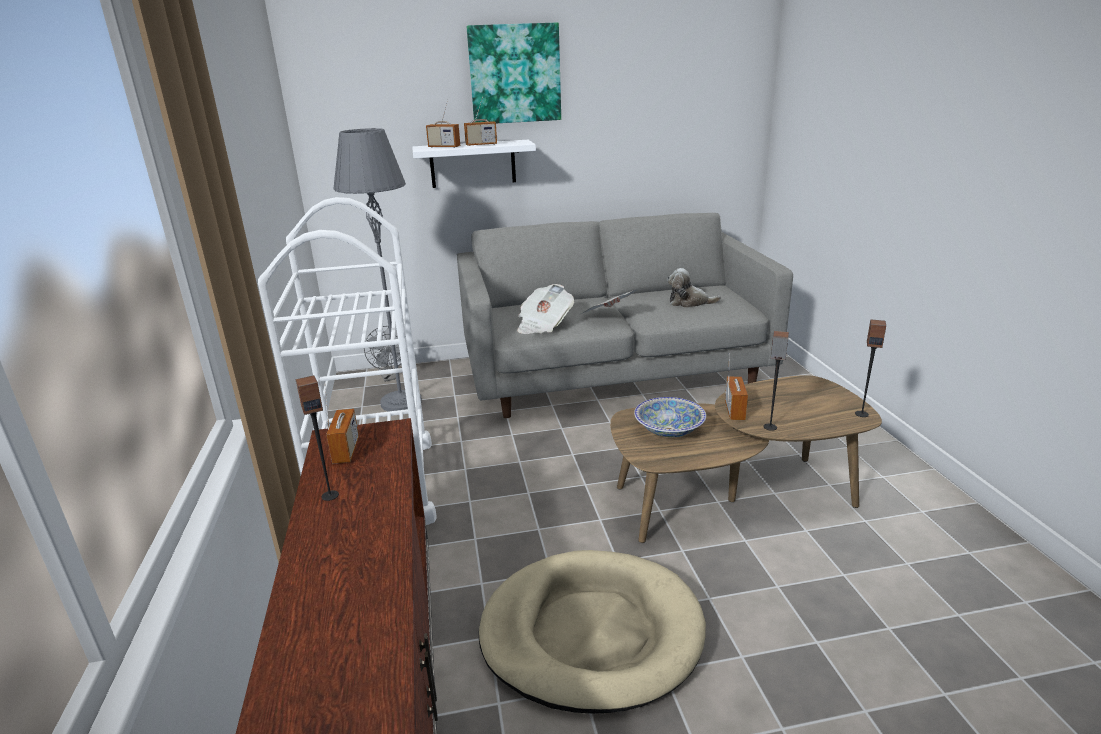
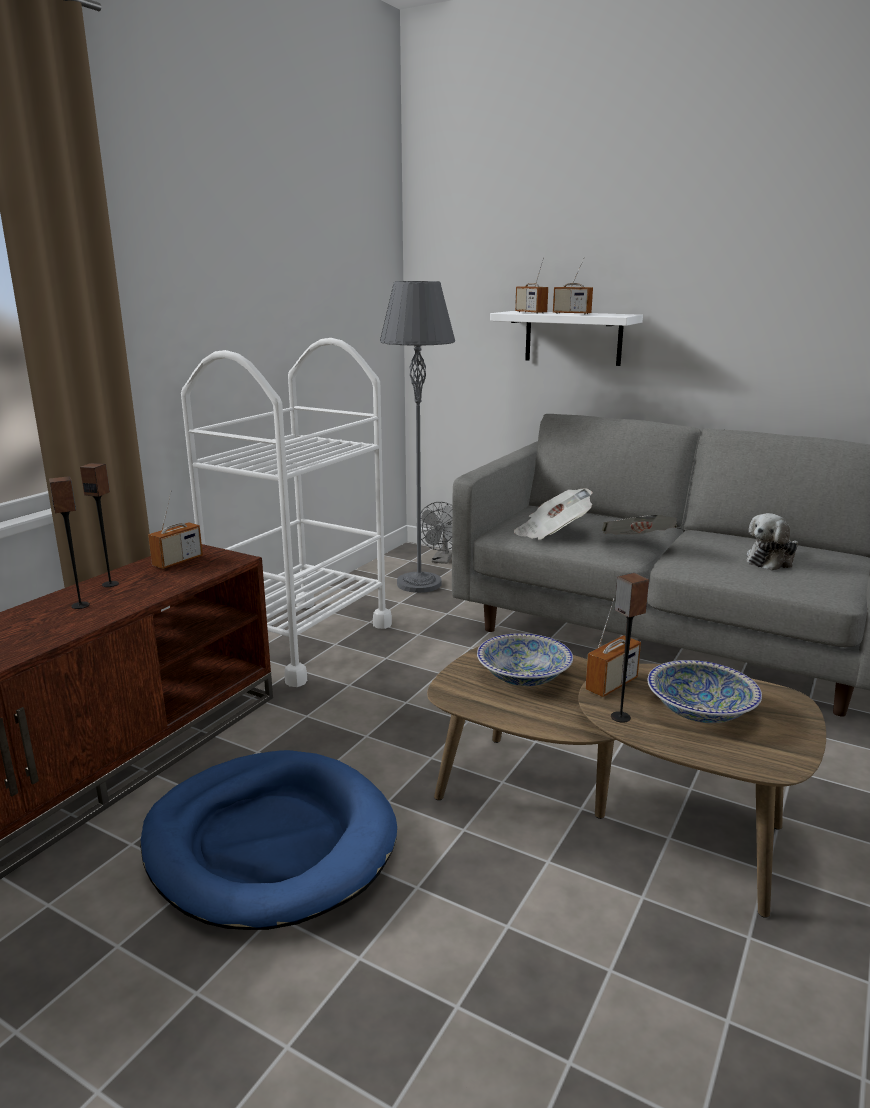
camera: 40 degrees right, 5 degrees down
picture [467,23,561,123] -> none
beige dog bed [479,550,706,714] -> blue dog bed [140,750,397,930]
plush toy [667,268,721,308] -> plush toy turned 90 degrees counterclockwise [747,513,798,571]
speaker [855,319,886,417] -> speaker moved to [49,476,90,609]
none -> bowl [647,660,762,723]

